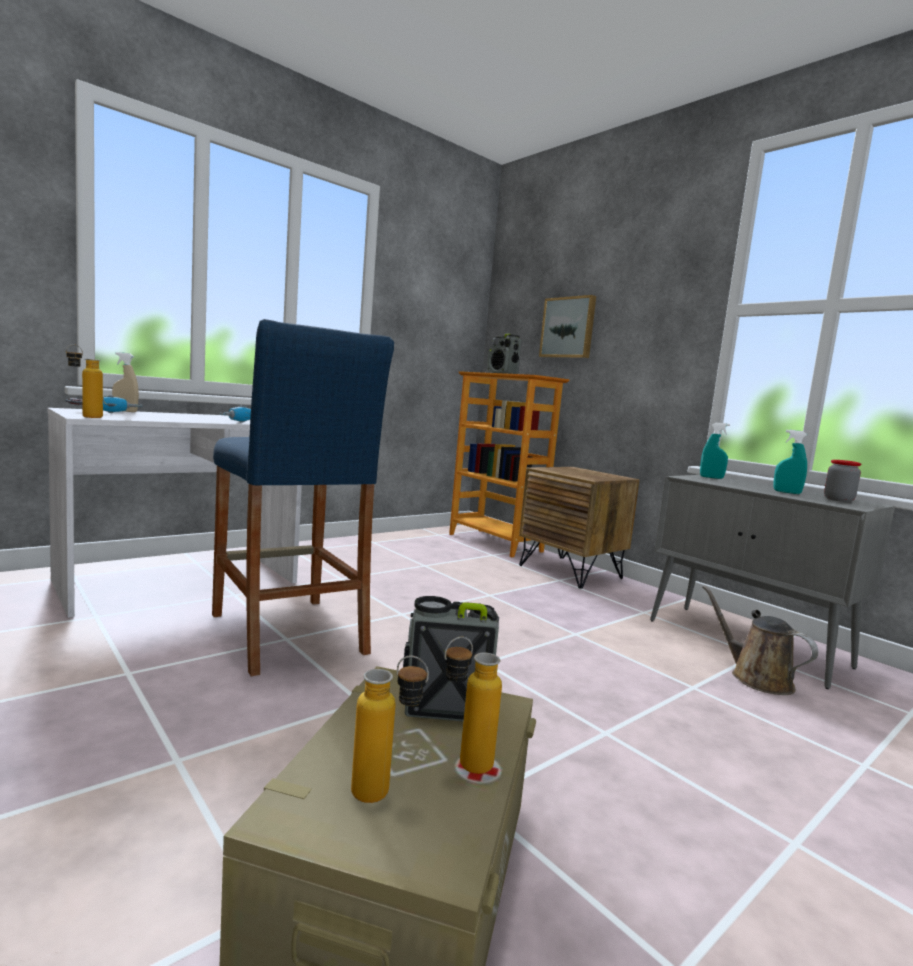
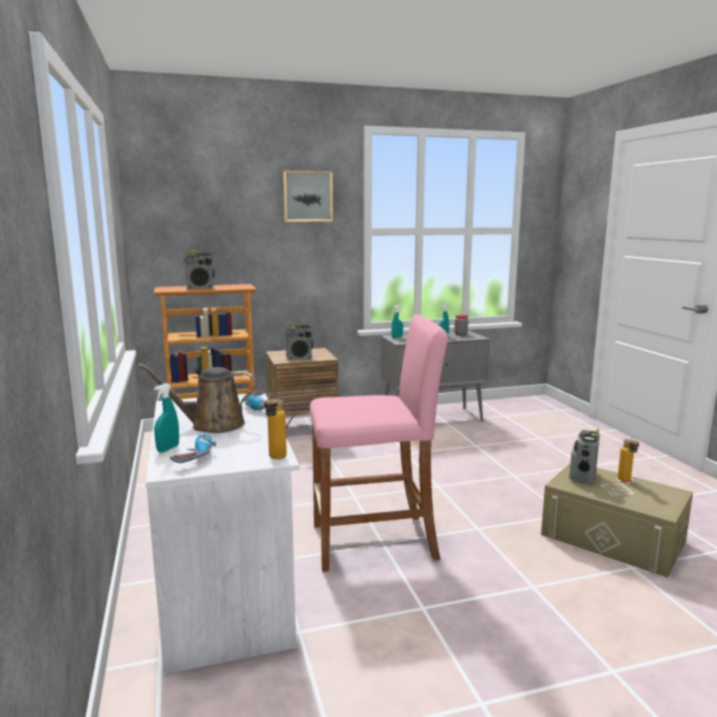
camera: 65 degrees left, 5 degrees up
beige spray bottle [112,352,139,412] -> turquoise spray bottle [154,383,179,452]
blue stool [212,319,394,676] -> pink stool [310,314,448,572]
bottle [351,655,429,803] -> none
picture [539,295,596,358] -> picture moved to [283,171,333,221]
brown watering can [702,585,818,695] -> brown watering can moved to [138,364,256,433]
none -> radio [286,323,313,360]

